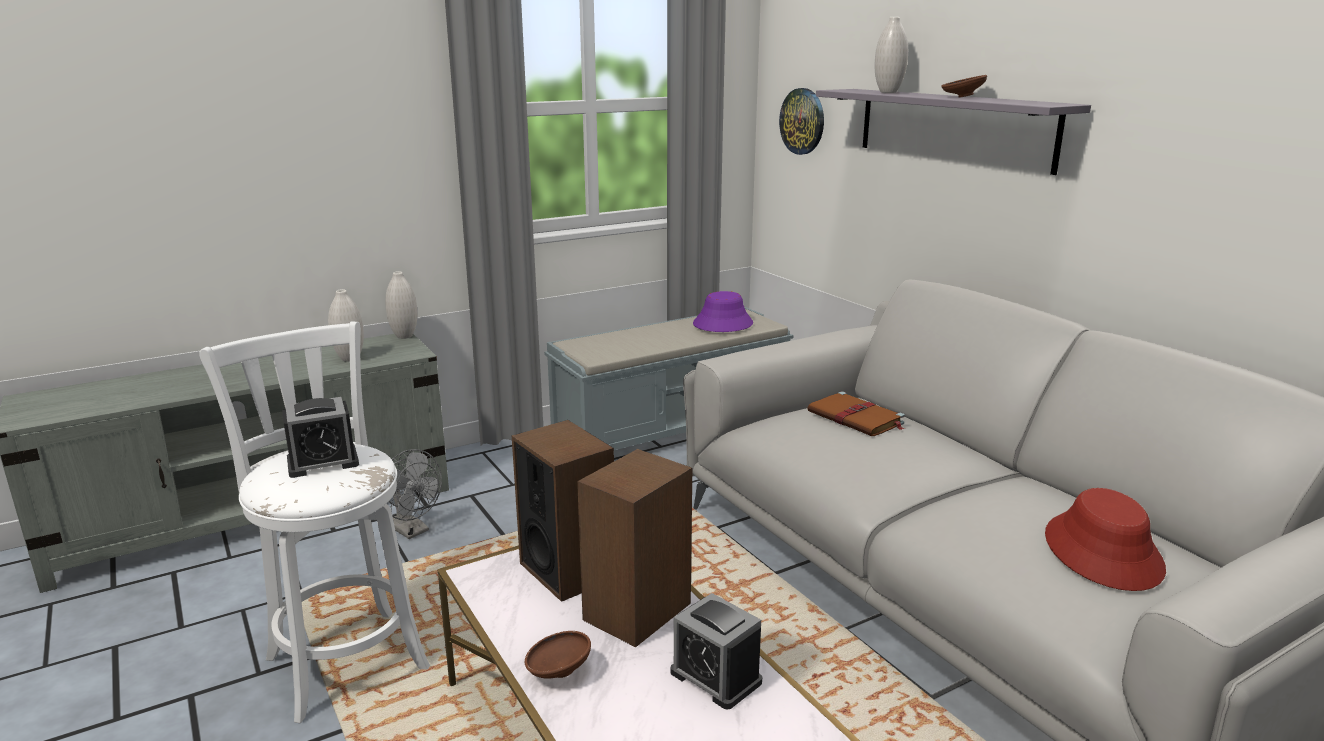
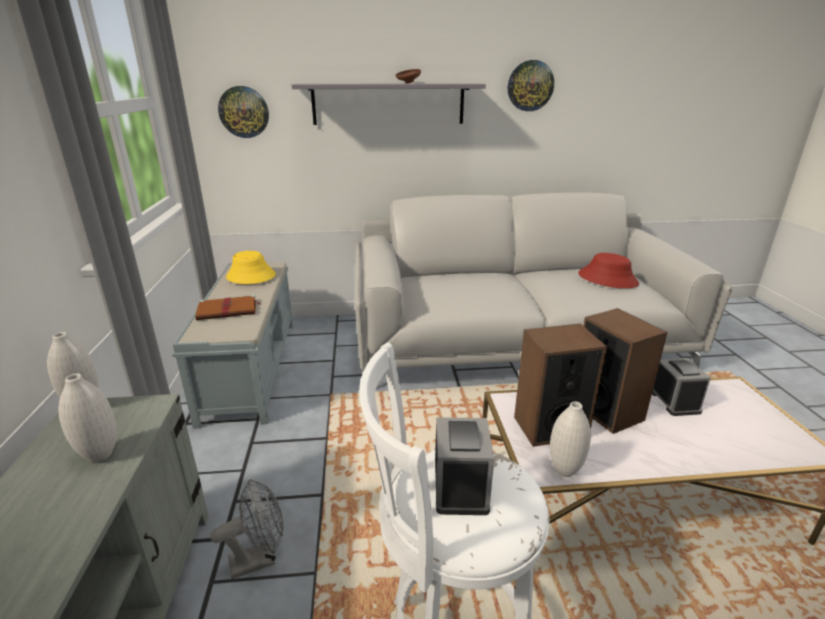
camera: 65 degrees left, 5 degrees up
brown bowl [525,631,591,679] -> none
alarm clock [671,593,762,710] -> alarm clock turned 75 degrees counterclockwise [652,358,711,416]
purple hat [693,291,753,332] -> yellow hat [226,251,276,284]
brown book [808,391,905,436] -> brown book moved to [195,295,260,320]
white vase [875,17,908,93] -> white vase moved to [550,401,591,477]
none -> wall clock [508,60,554,111]

